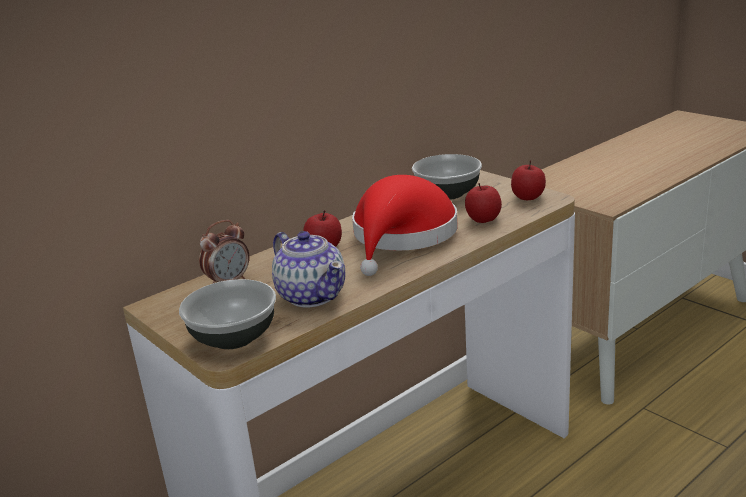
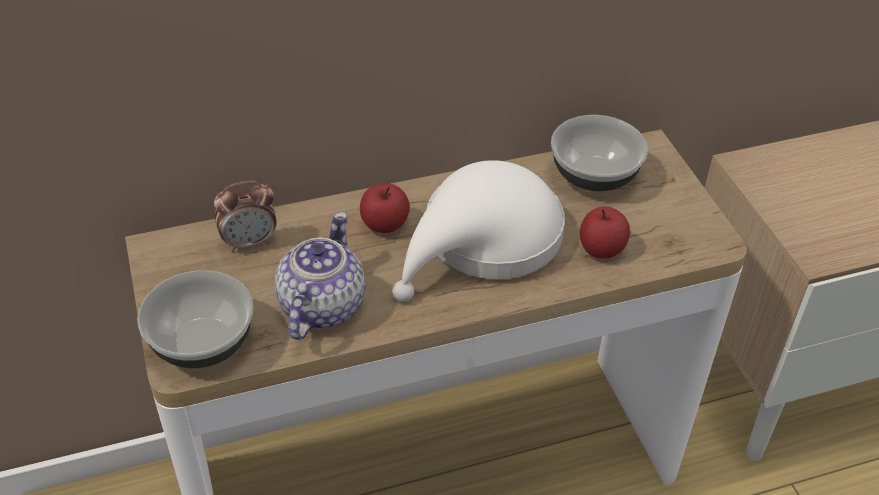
camera: 20 degrees right, 20 degrees up
teapot [272,231,346,307] -> teapot turned 150 degrees counterclockwise [275,212,365,340]
red hat [352,175,458,276] -> white hat [392,160,565,302]
apple [511,161,546,200] -> none

